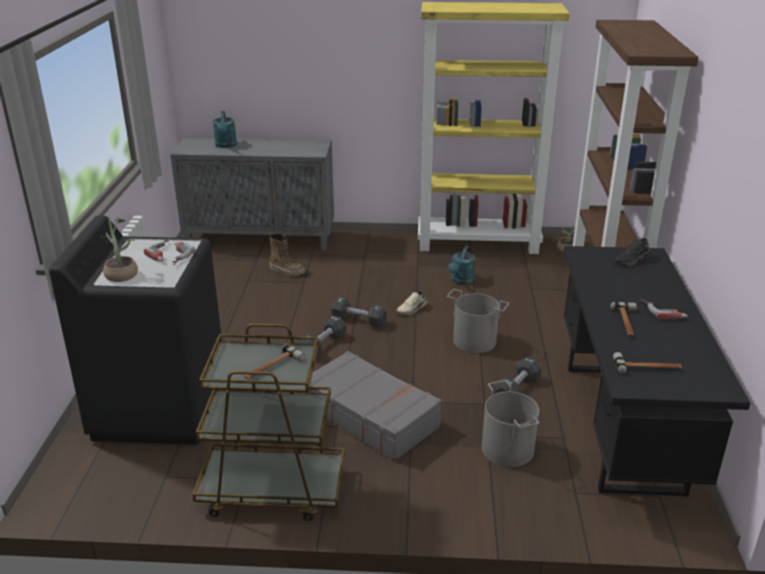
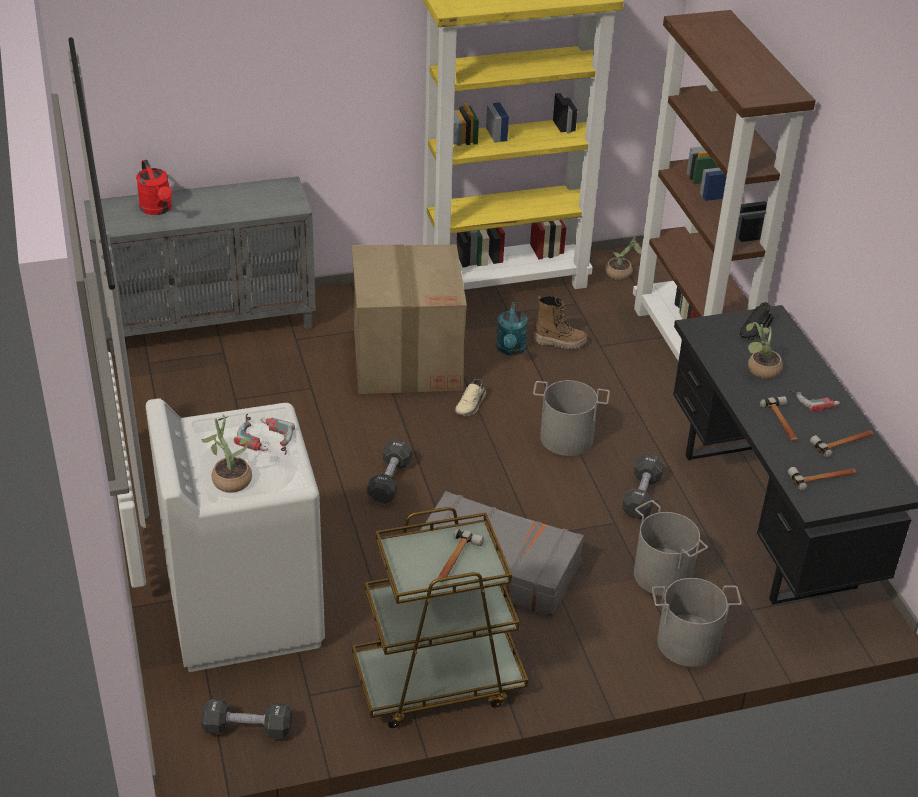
camera: 20 degrees left, 10 degrees up
black washing machine [49,215,221,445] -> white washing machine [146,398,325,672]
turquoise watering can [213,111,237,148] -> red watering can [136,160,172,215]
boot [269,232,305,277] -> boot moved to [534,296,587,349]
black dumbbell [331,297,387,328] -> black dumbbell moved to [201,699,292,739]
none -> cardboard box [351,245,467,394]
none -> grey bucket [652,578,742,667]
none -> potted plant [746,322,783,379]
none -> hammer [810,430,873,458]

